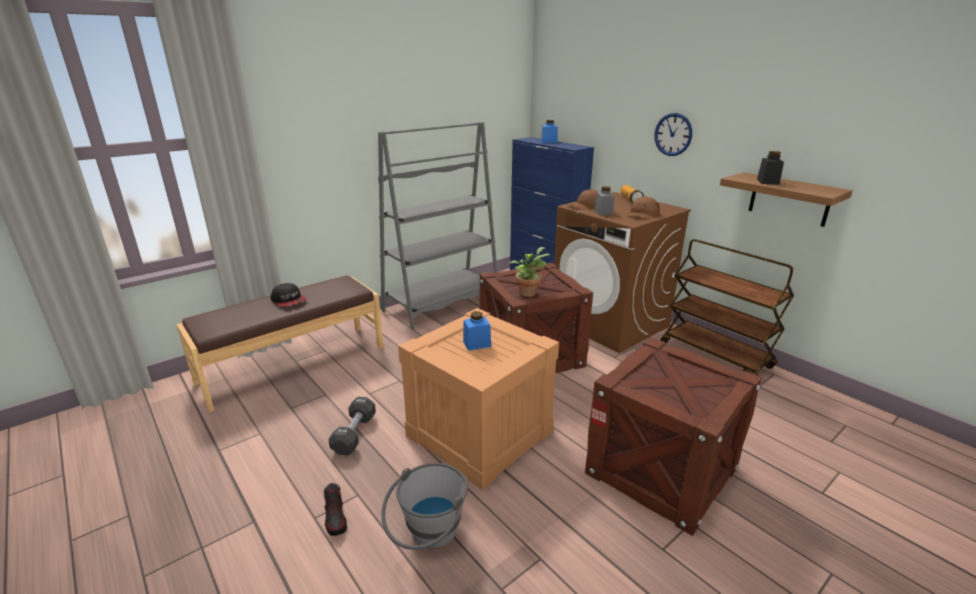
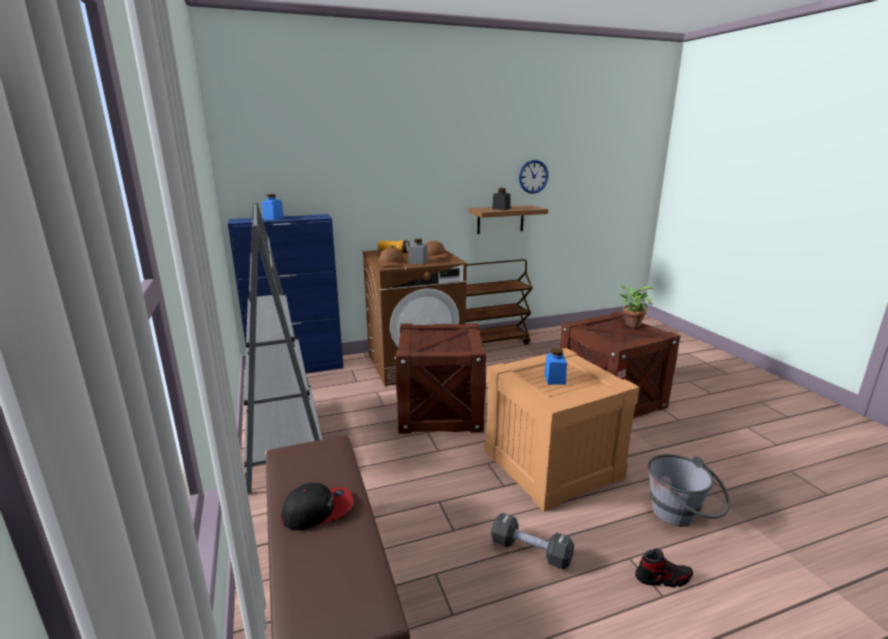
camera: 70 degrees left, 5 degrees down
potted plant [509,247,550,297] -> potted plant moved to [619,284,654,327]
wall clock [655,113,692,156] -> wall clock moved to [519,160,548,194]

